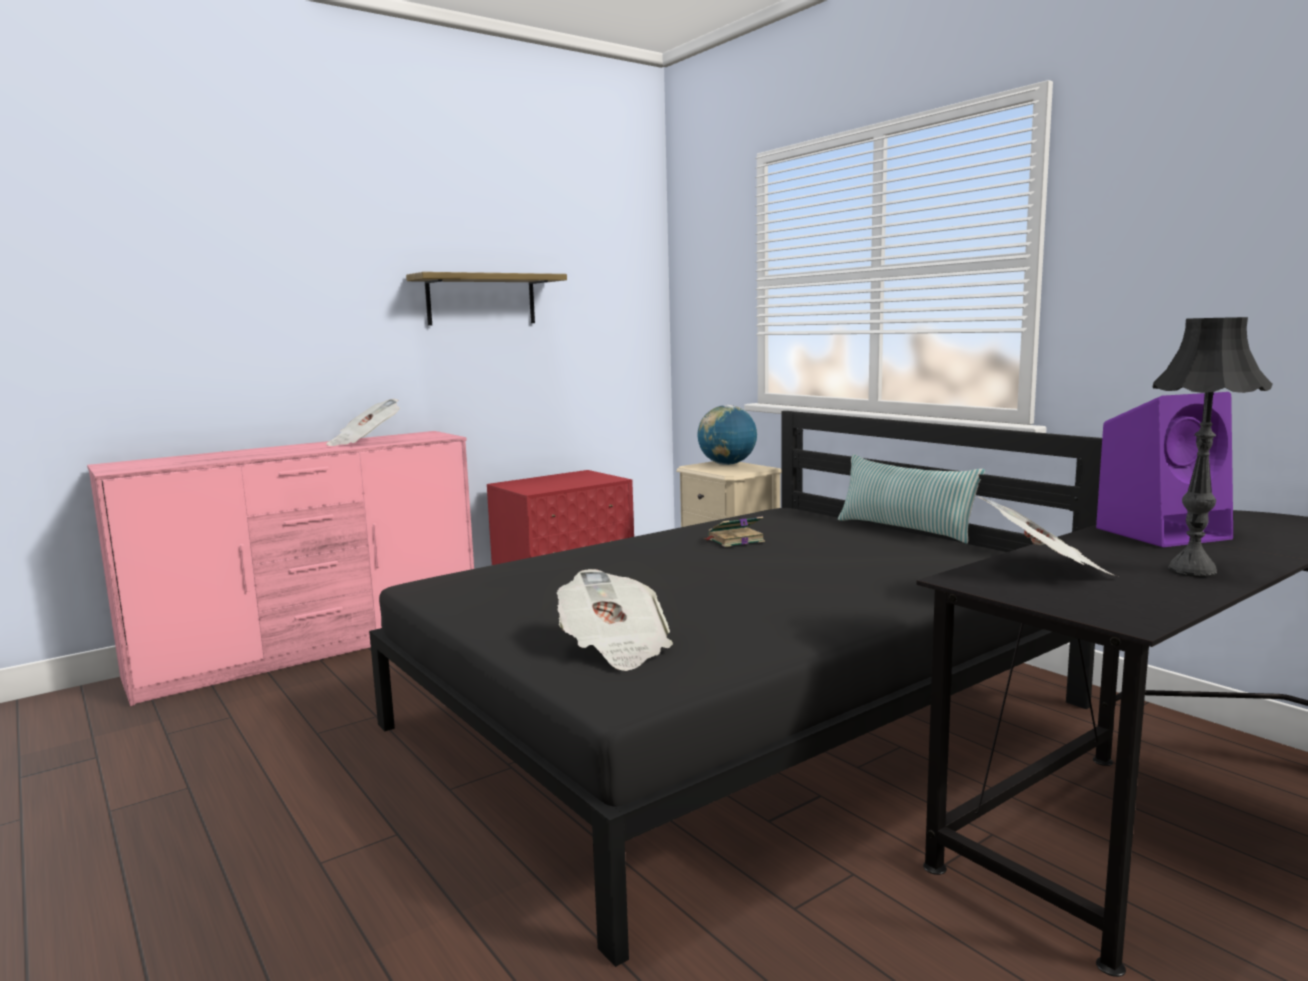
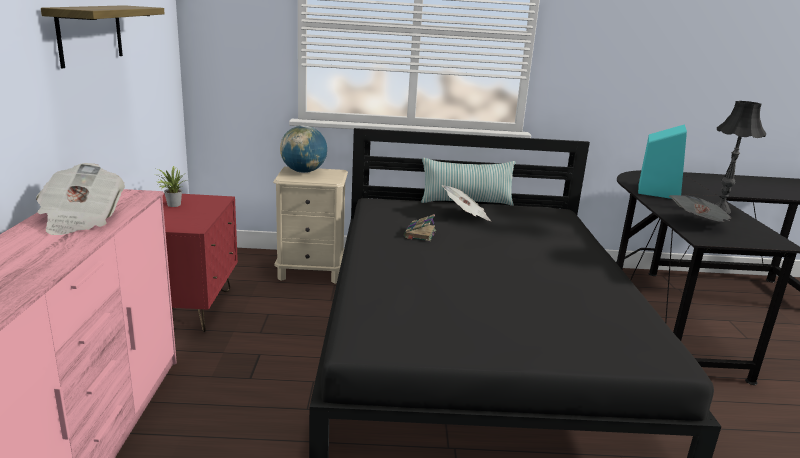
camera: 55 degrees left, 10 degrees up
newspaper [557,569,673,671] -> newspaper moved to [442,185,491,221]
purple speaker [1096,392,1233,547] -> turquoise speaker [638,124,687,199]
none -> potted plant [156,166,187,207]

